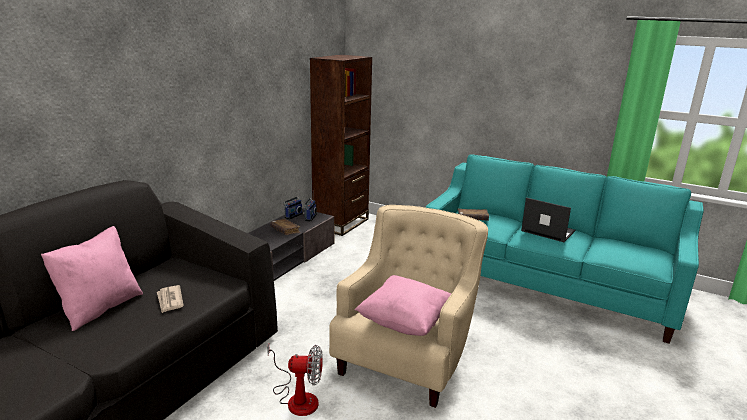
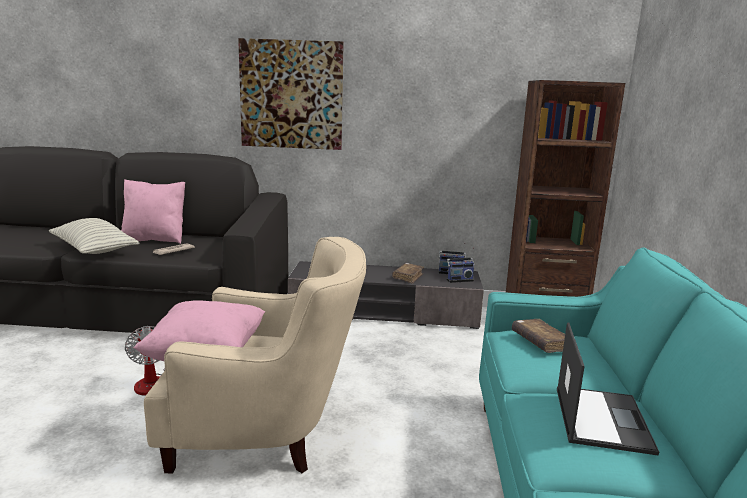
camera: 65 degrees right, 5 degrees down
none -> pillow [49,218,139,254]
none -> picture [238,38,344,150]

